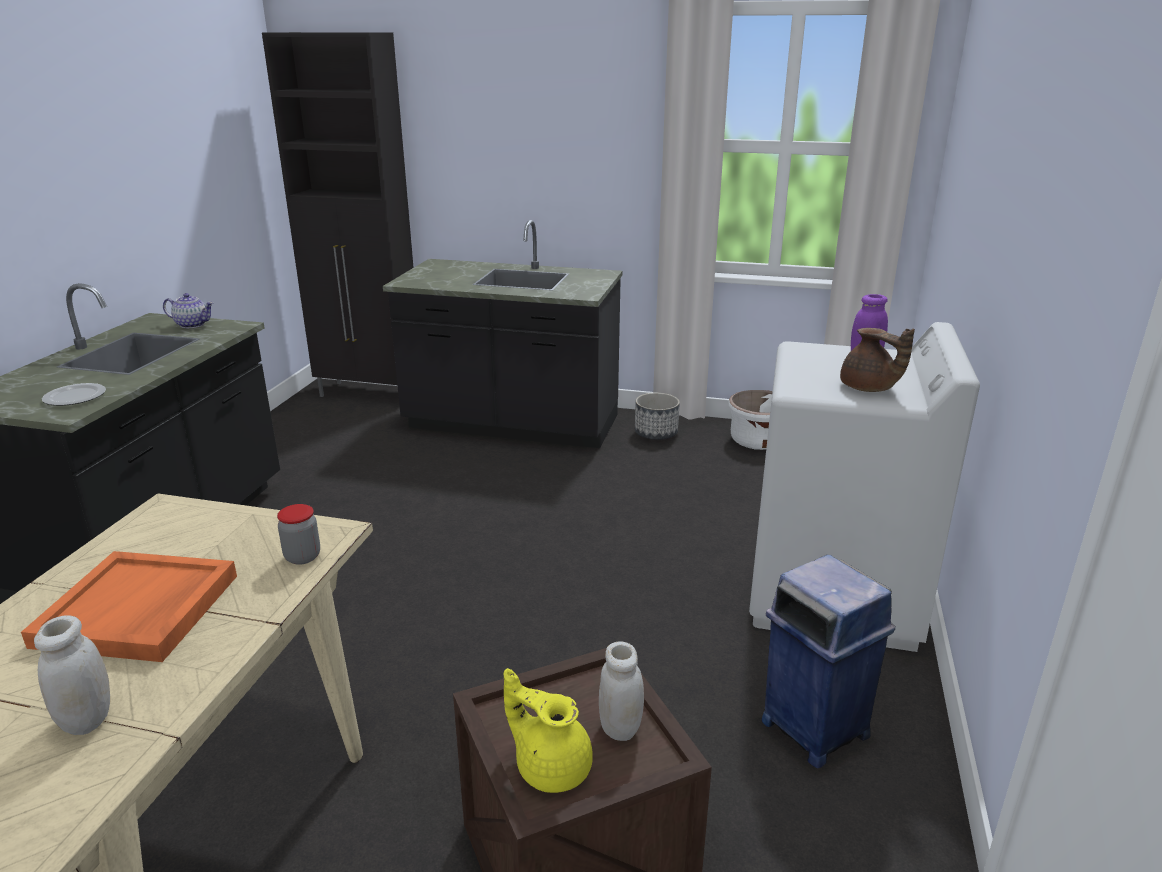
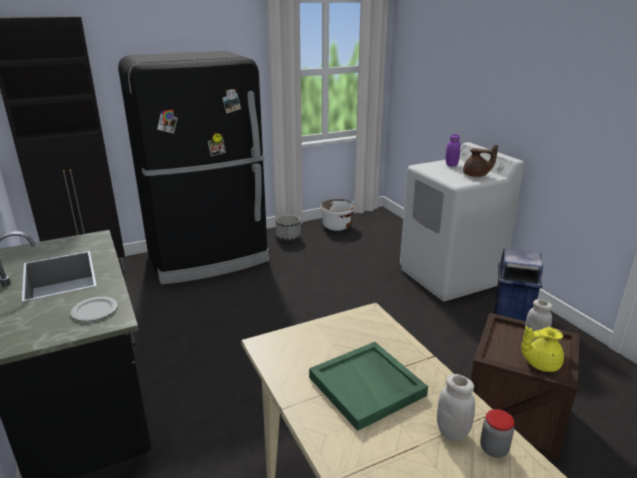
camera: 40 degrees left, 0 degrees up
orange tray [21,551,237,662] -> green tray [309,342,428,431]
teapot [163,293,214,328] -> none
jar [277,504,320,565] -> jar moved to [480,409,515,458]
black counter [383,220,622,448] -> black fridge [118,51,269,284]

